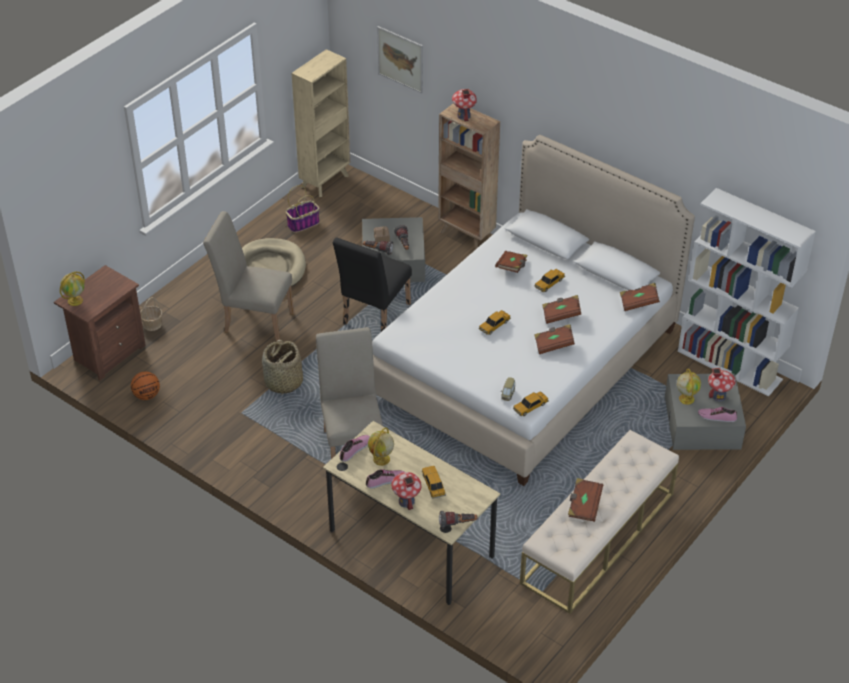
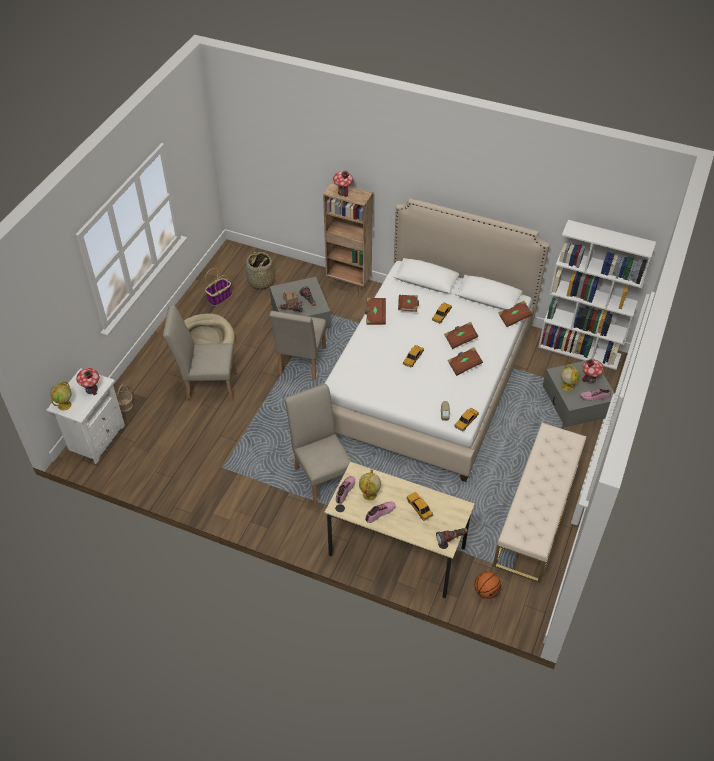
camera: 15 degrees left, 5 degrees up
brown nightstand [54,265,146,381] -> white nightstand [46,368,125,464]
basketball [131,371,160,400] -> basketball moved to [474,572,501,599]
basket [262,340,303,395] -> basket moved to [245,252,275,290]
beige bookcase [291,49,350,197] -> none
black chair [333,238,412,332] -> beige chair [269,311,326,380]
picture [377,26,423,93] -> none
toy house [391,472,422,510] -> toy house moved to [76,368,99,395]
brown book [568,478,603,522] -> brown book moved to [365,298,386,325]

